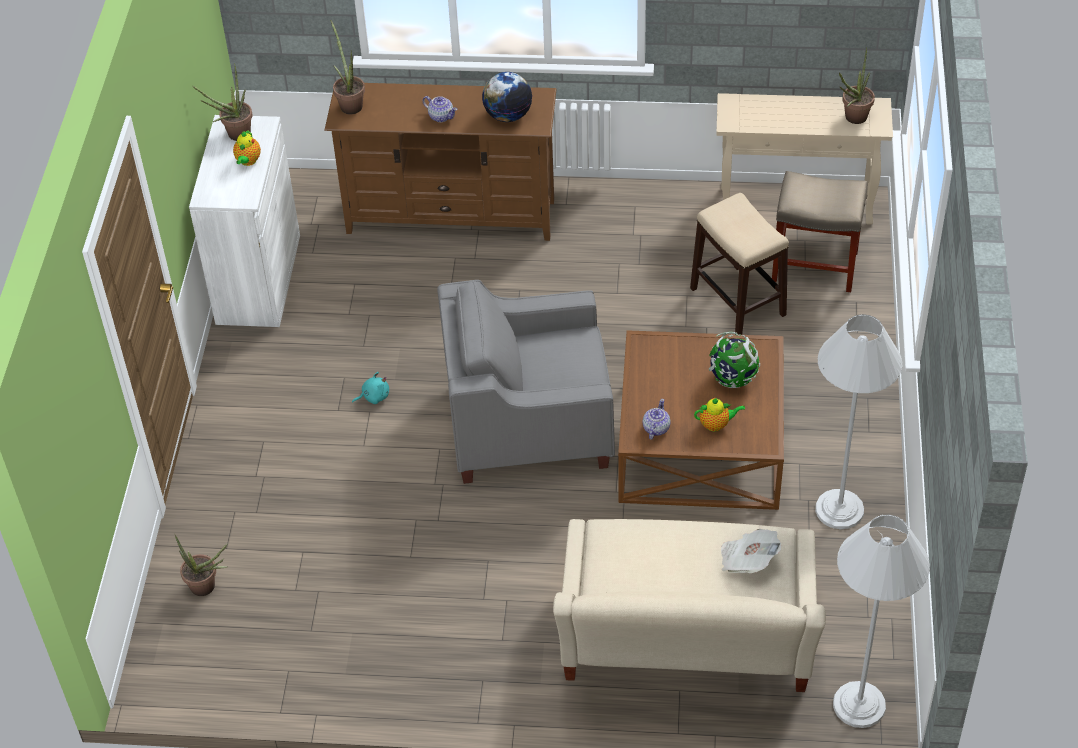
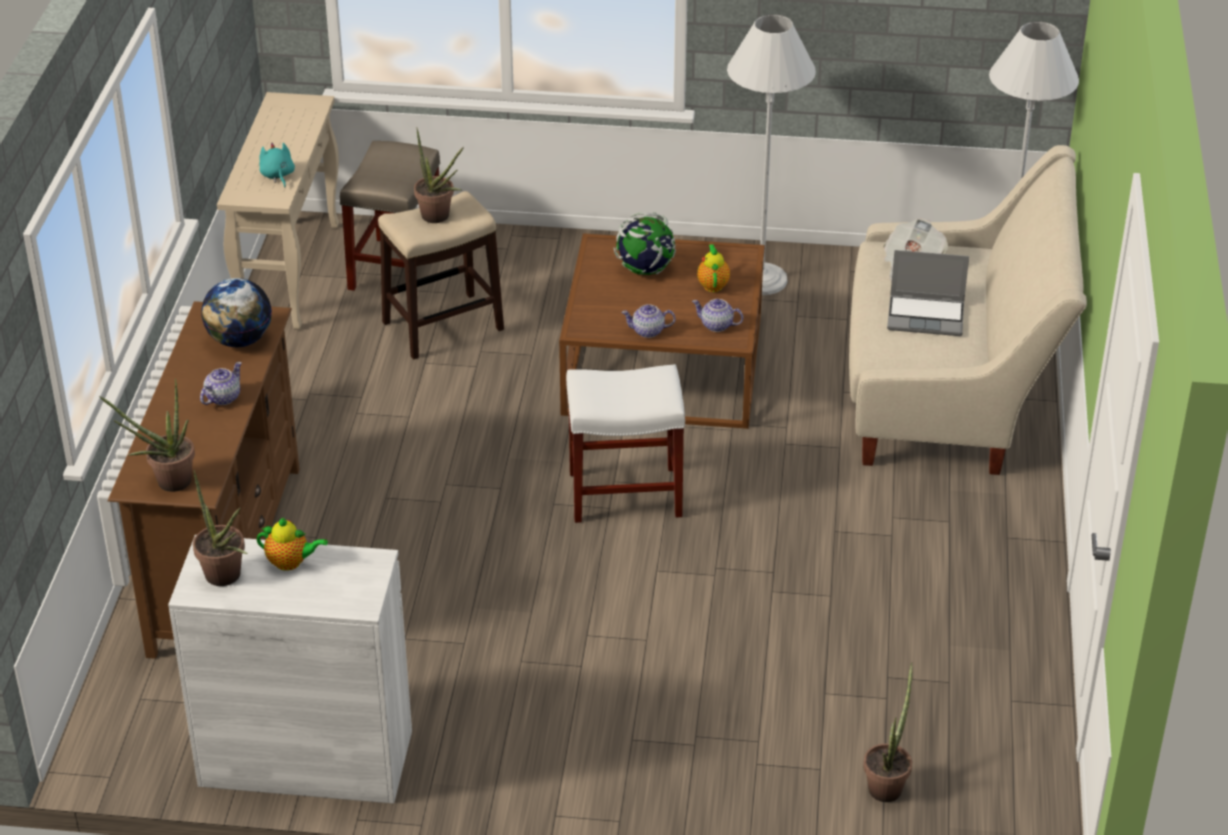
camera: 90 degrees left, 10 degrees down
turquoise plush toy [352,372,389,404] -> turquoise plush toy moved to [259,143,295,188]
grey armchair [437,280,615,484] -> white stool [566,364,685,523]
potted plant [839,47,875,124] -> potted plant moved to [414,127,464,223]
none -> teapot [621,304,675,338]
none -> laptop [887,250,969,336]

